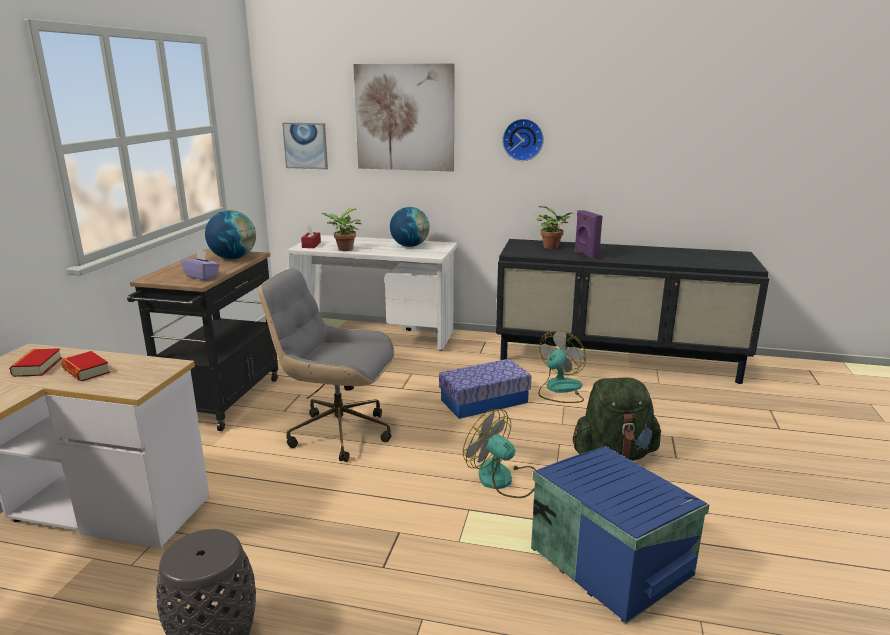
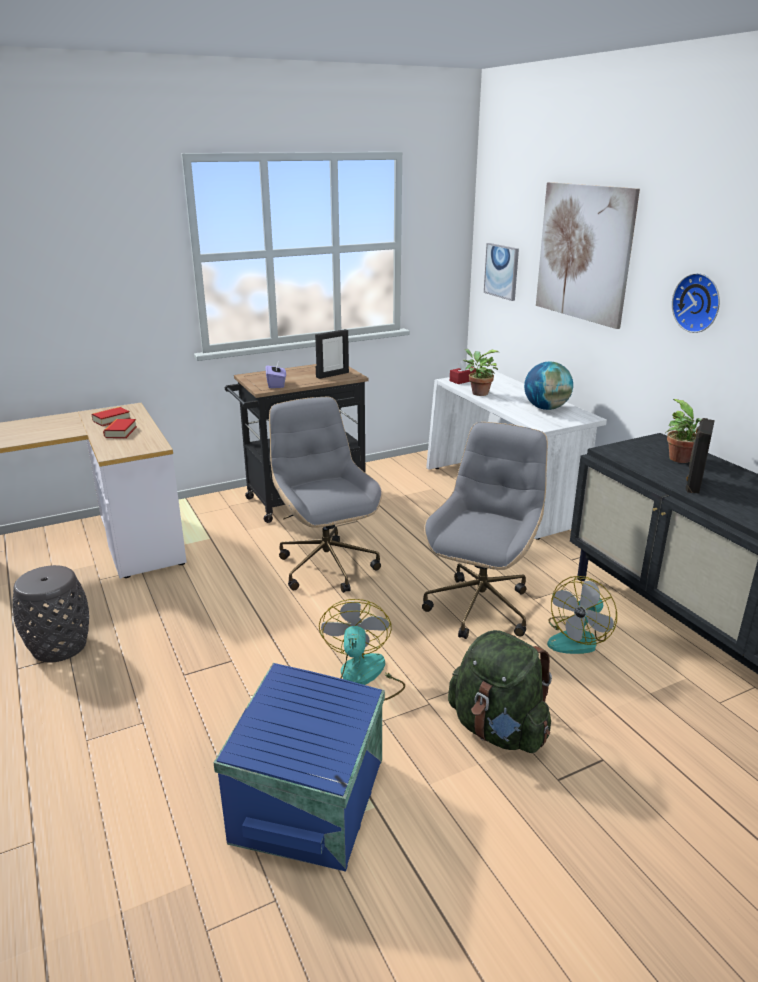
camera: 50 degrees right, 5 degrees up
globe [205,210,256,259] -> picture frame [315,329,349,379]
storage box [439,359,531,419] -> grey office chair [422,422,548,639]
fan [538,330,586,403] -> fan turned 135 degrees clockwise [547,576,617,654]
purple speaker [574,210,602,260] -> black speaker [686,418,715,494]

